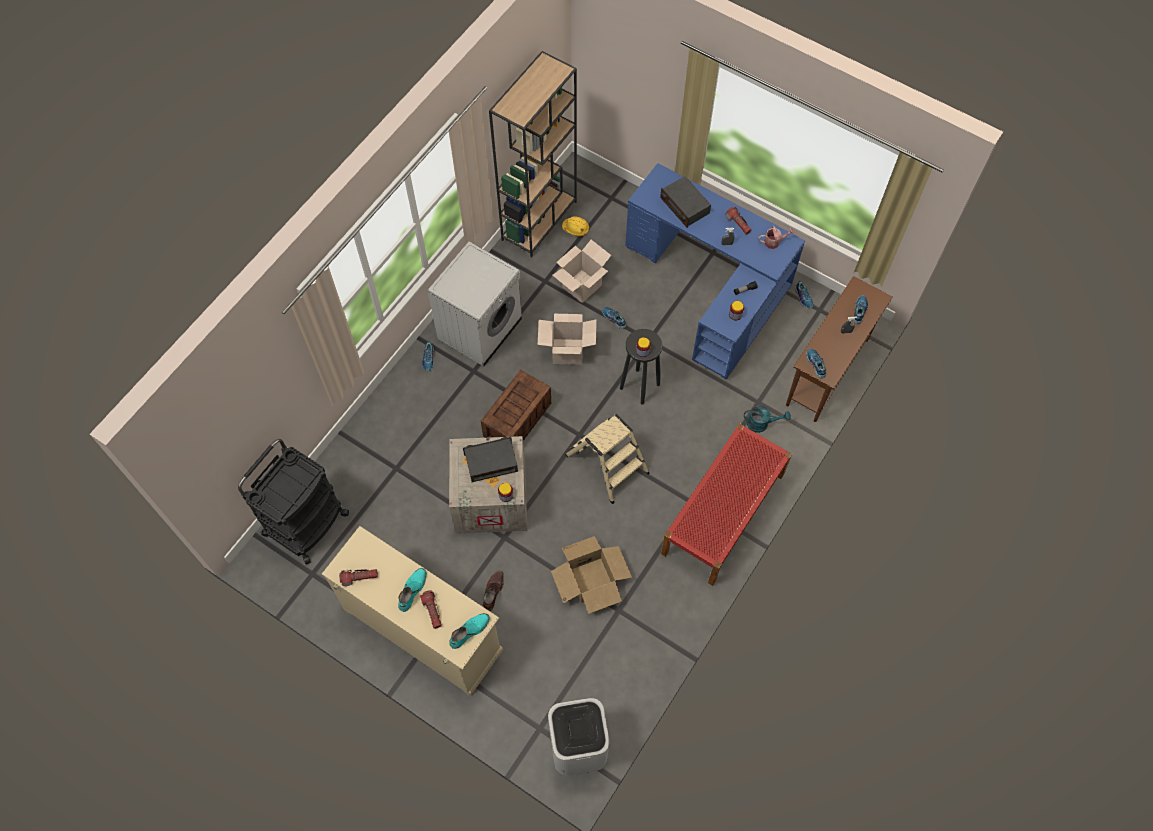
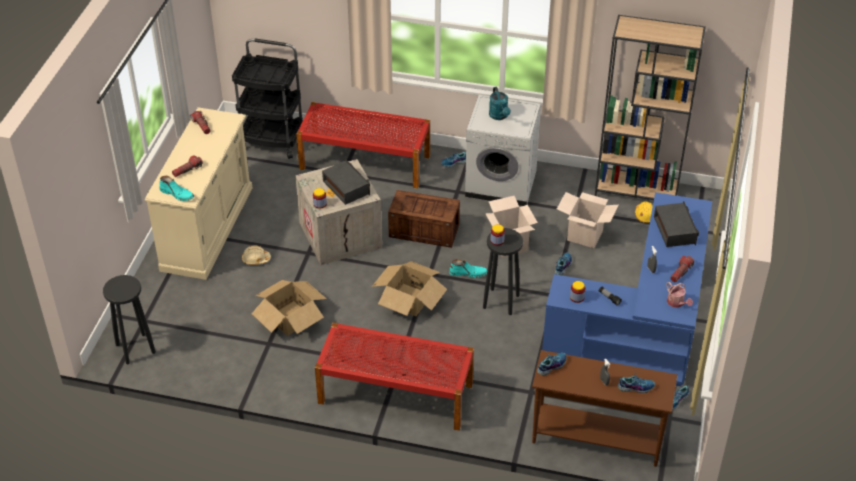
camera: 70 degrees right, 20 degrees down
turquoise boot [398,568,427,612] -> turquoise boot moved to [449,259,488,278]
brown boot [483,570,504,611] -> beige hard hat [242,246,271,265]
white trash can [548,698,609,776] -> black stool [103,275,156,364]
beige step ladder [565,414,650,504] -> cardboard box [372,261,447,316]
radio [660,176,711,228] -> radio turned 135 degrees clockwise [654,201,699,247]
turquoise watering can [744,406,791,433] -> turquoise watering can moved to [489,87,511,120]
none -> red bench [296,102,430,189]

